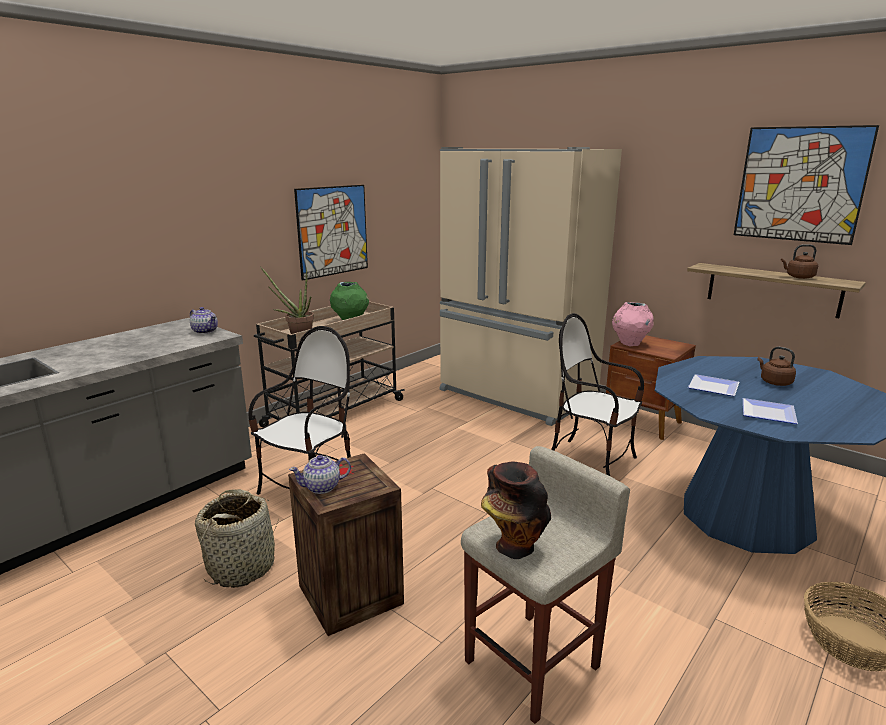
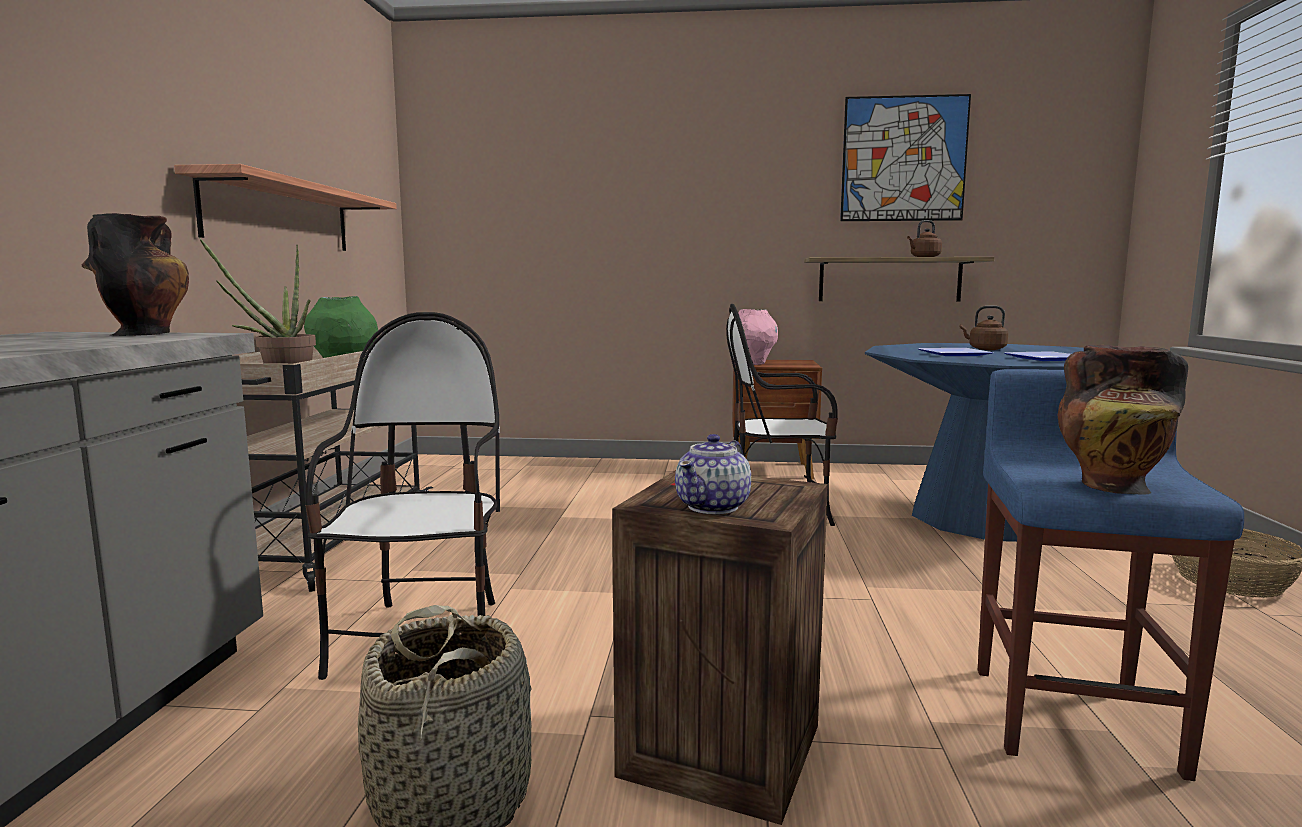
camera: 35 degrees left, 10 degrees down
teapot [190,307,218,334] -> vase [82,213,189,336]
picture [294,185,368,281] -> shelf [174,164,397,251]
beige fridge [440,147,622,426] -> none
beige stool [461,446,630,724] -> blue stool [978,369,1244,781]

